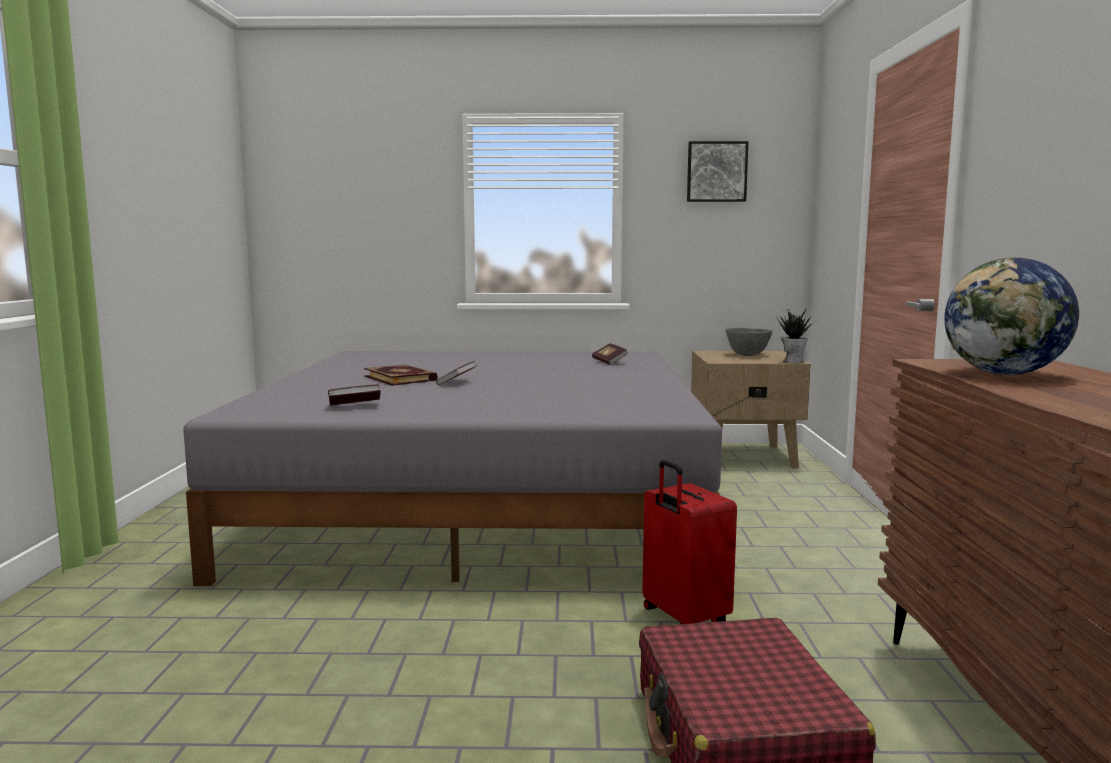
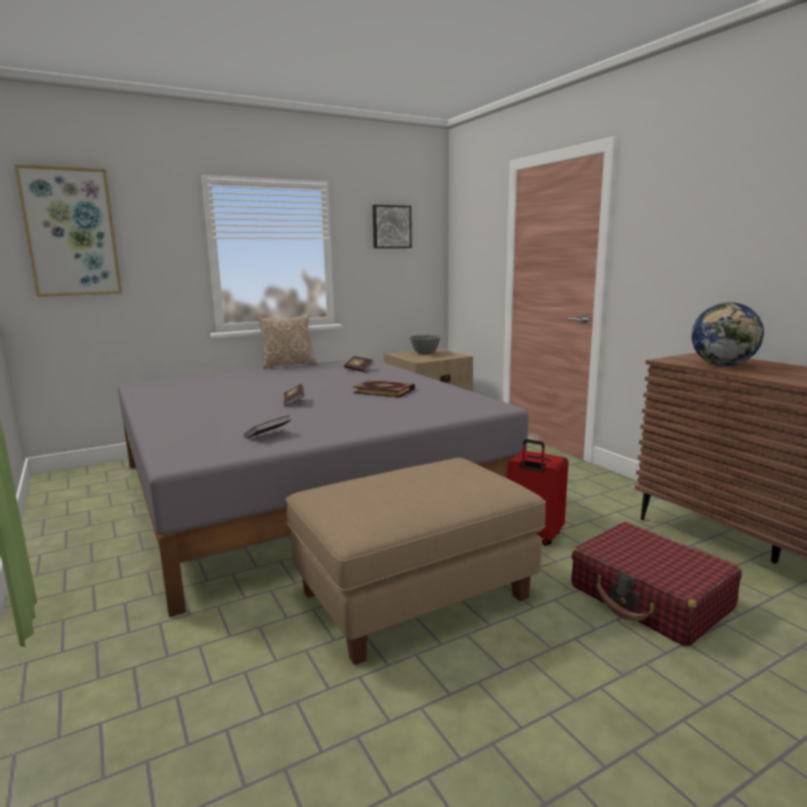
camera: 30 degrees left, 5 degrees up
book [364,365,438,386] -> book moved to [353,380,415,398]
potted plant [777,309,814,363] -> none
none -> picture [14,164,122,297]
none -> pillow [257,314,317,369]
none -> beige ottoman [286,458,546,665]

